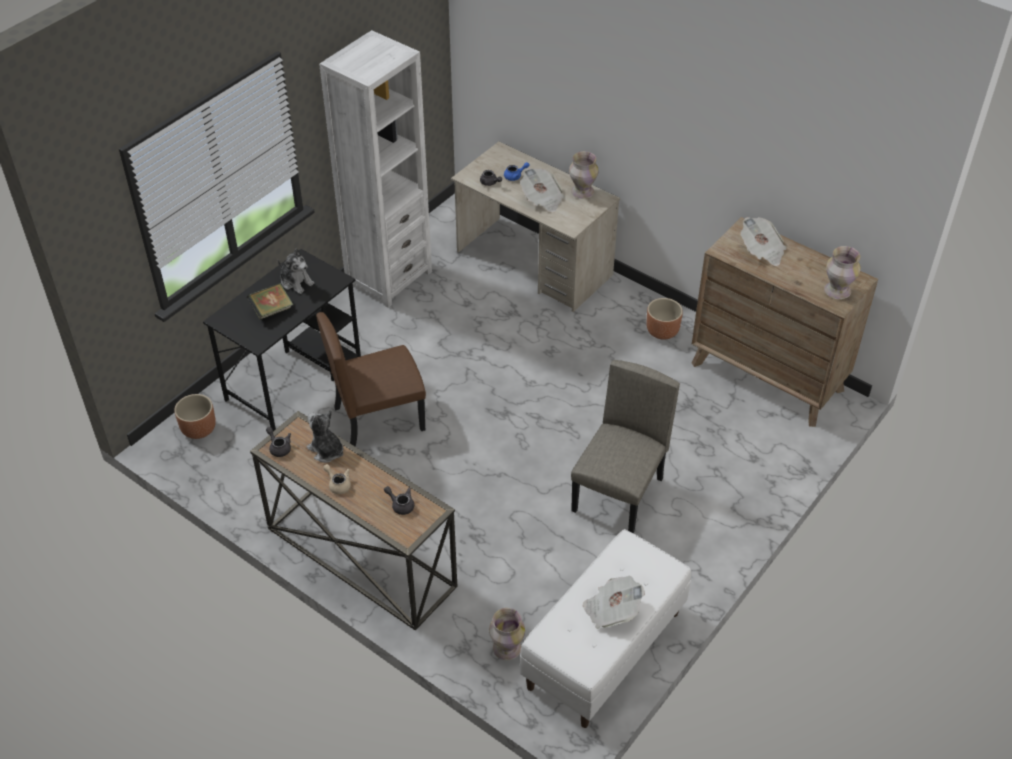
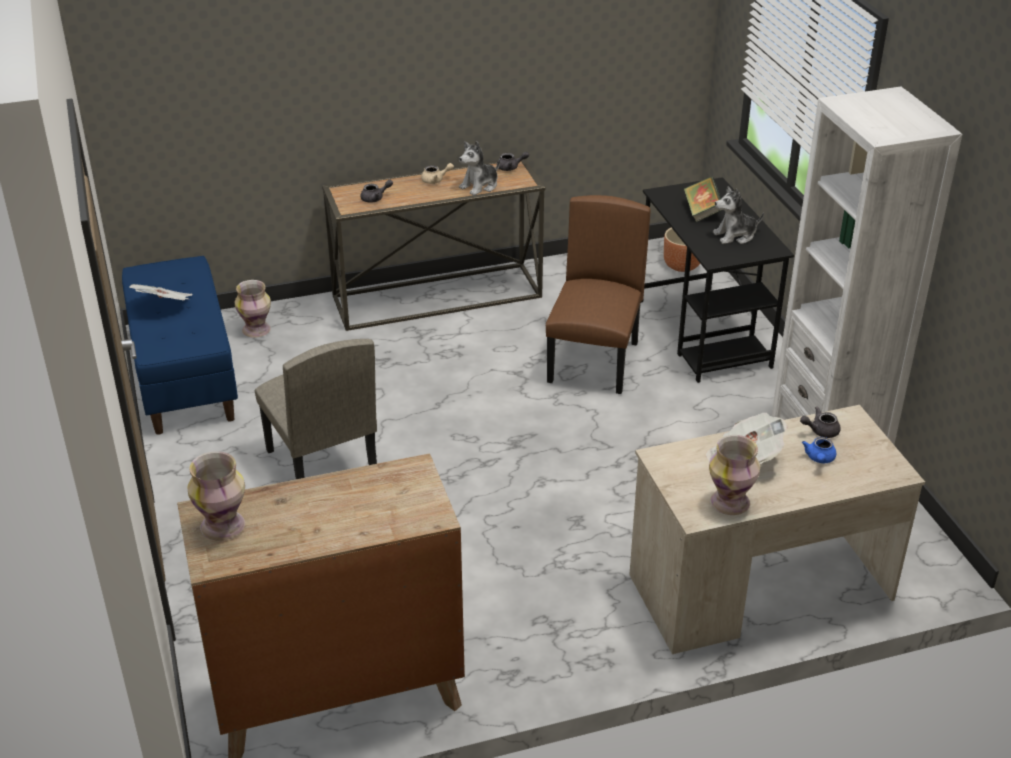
camera: 125 degrees right, 10 degrees down
plush toy [307,410,343,463] -> plush toy turned 150 degrees clockwise [459,141,500,196]
white bench [520,529,691,728] -> blue bench [122,256,238,435]
brown planter [646,298,683,340] -> none
newspaper [741,217,787,266] -> none

